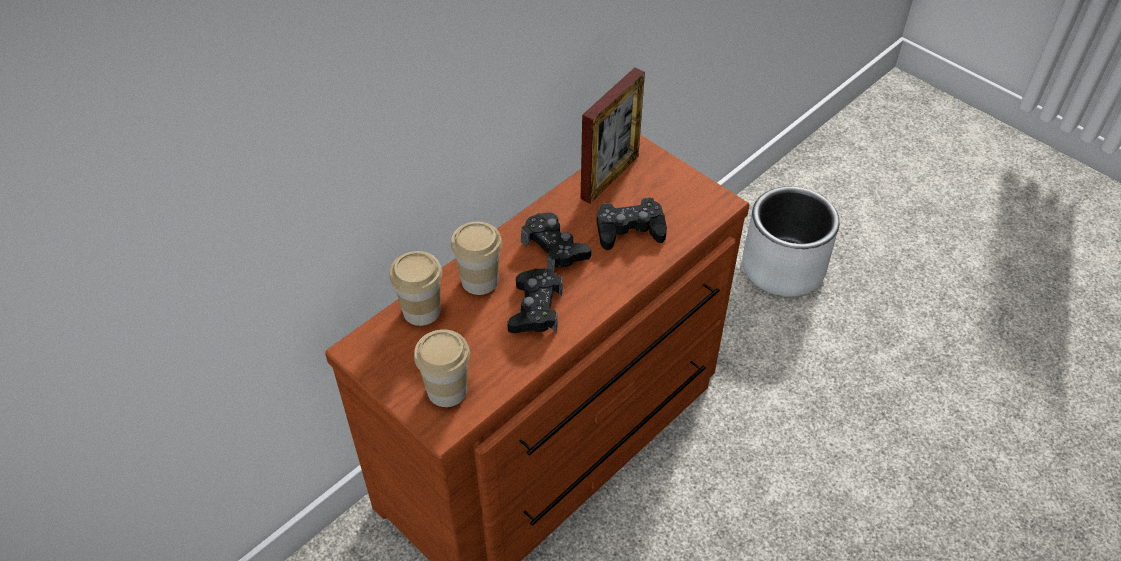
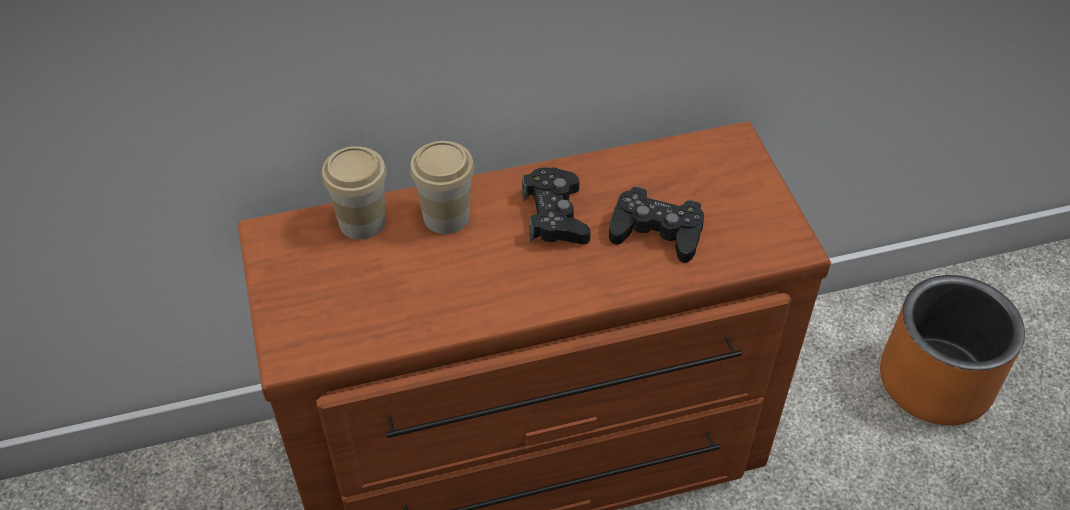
camera: 30 degrees right, 0 degrees up
cup [414,329,470,407] -> none
black game controller [507,268,563,333] -> none
picture frame [581,67,645,204] -> none
grey planter [742,186,840,296] -> orange planter [880,275,1025,425]

